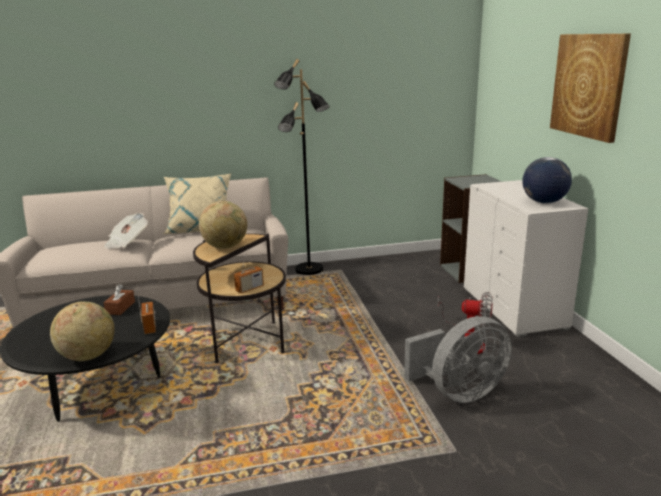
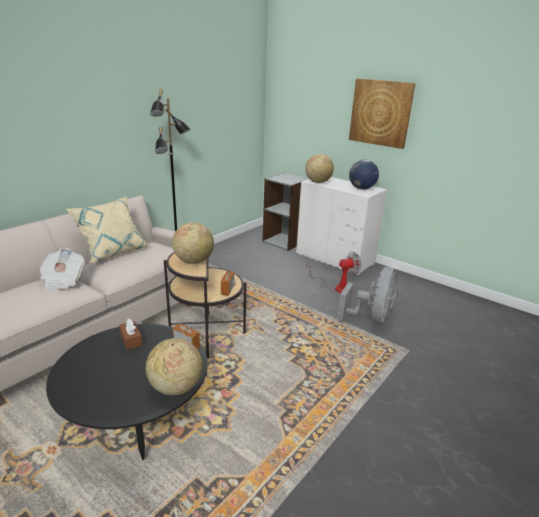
camera: 40 degrees left, 5 degrees up
none -> globe [305,154,334,183]

